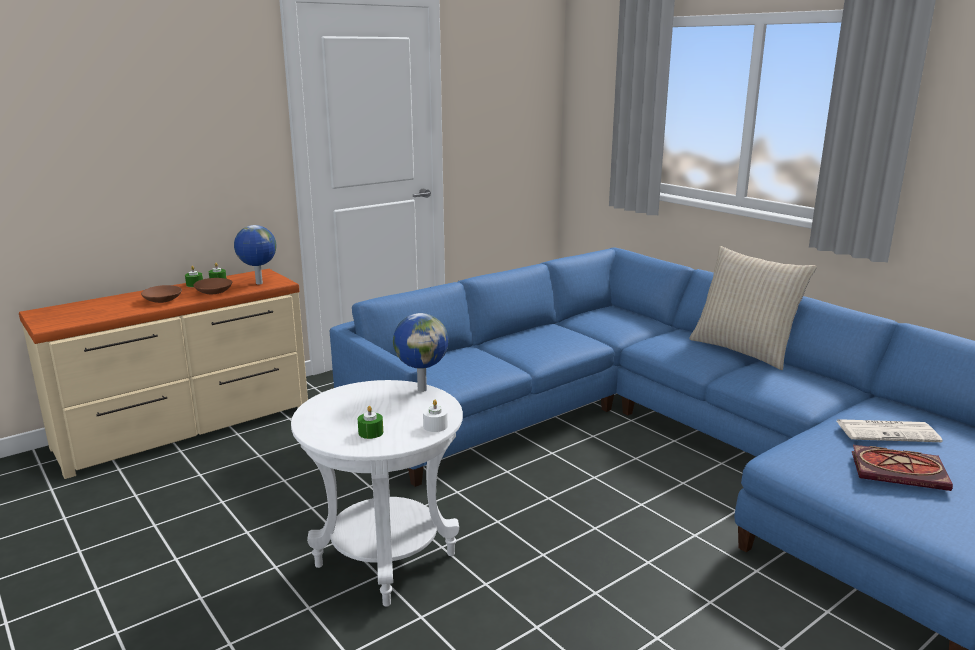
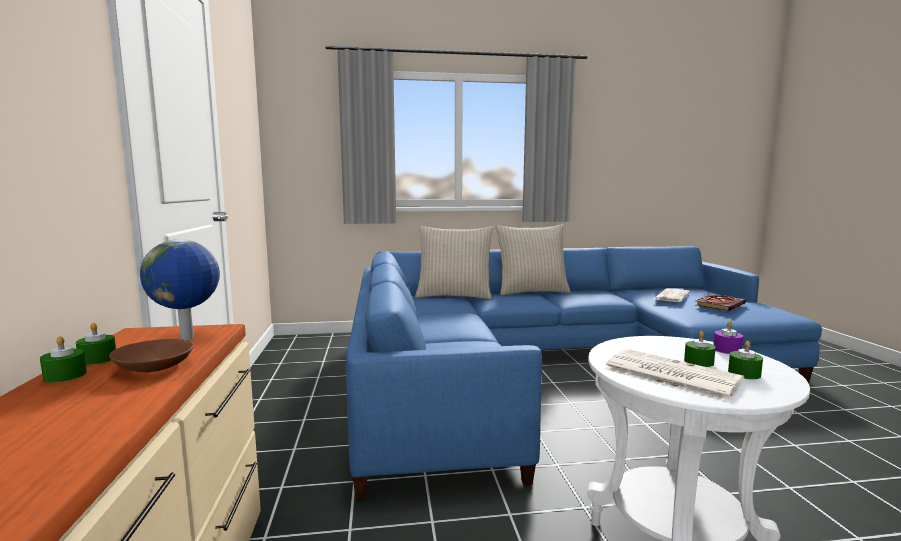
camera: 60 degrees left, 10 degrees down
brown bowl [141,285,182,303] -> none
globe [393,313,448,392] -> none
white candle [423,400,448,432] -> purple candle [713,321,743,354]
none -> beige pillow [415,226,493,300]
none -> newspaper [604,349,744,402]
none -> green candle [684,331,716,367]

